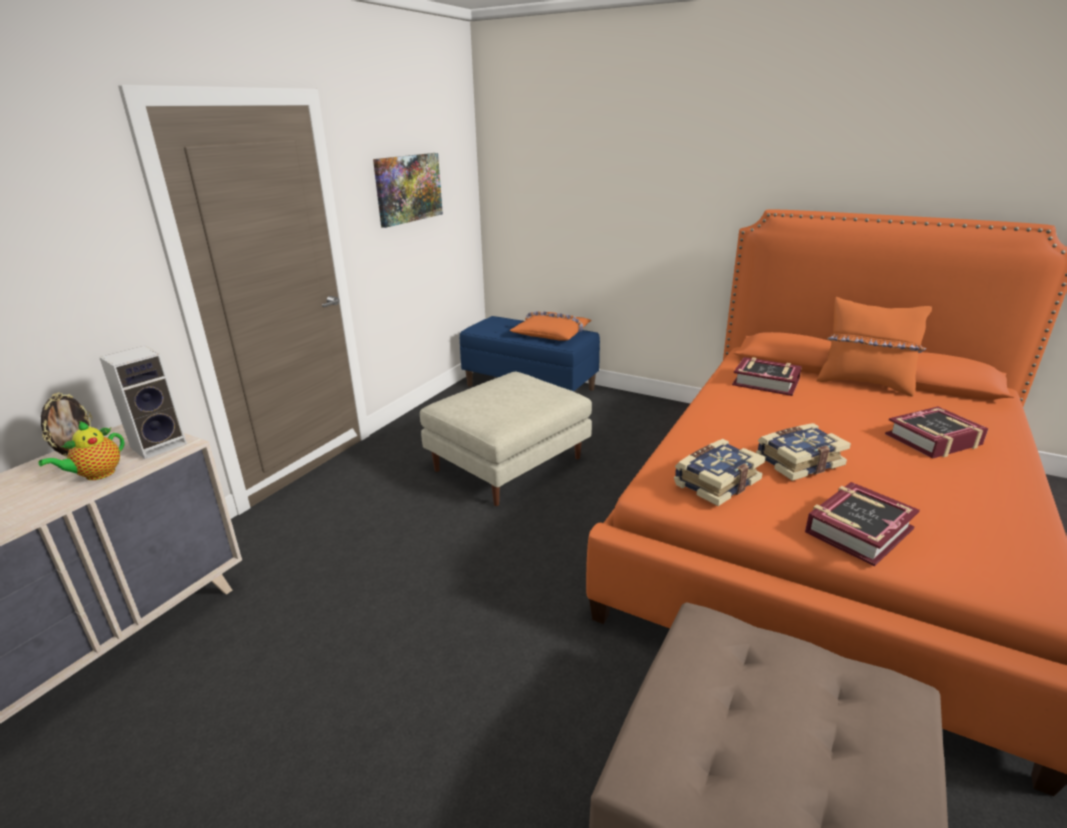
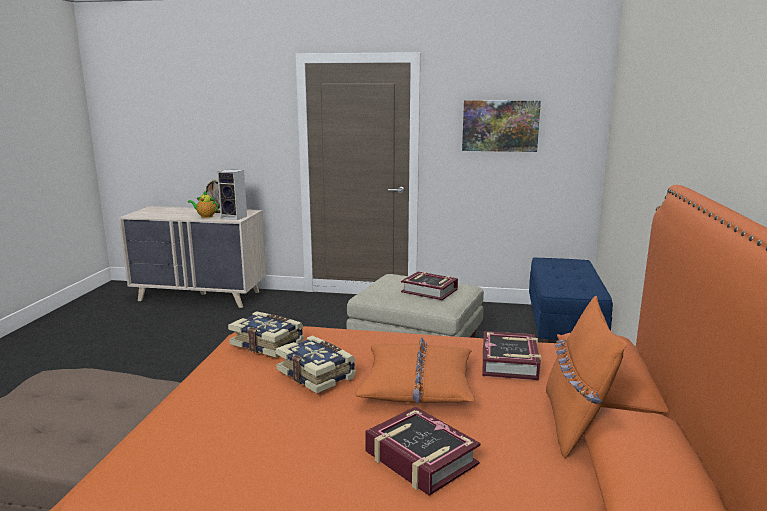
camera: 70 degrees right, 10 degrees down
orange pillow [510,311,592,341] -> orange pillow moved to [355,337,475,403]
book [805,482,920,566] -> book moved to [401,271,458,300]

